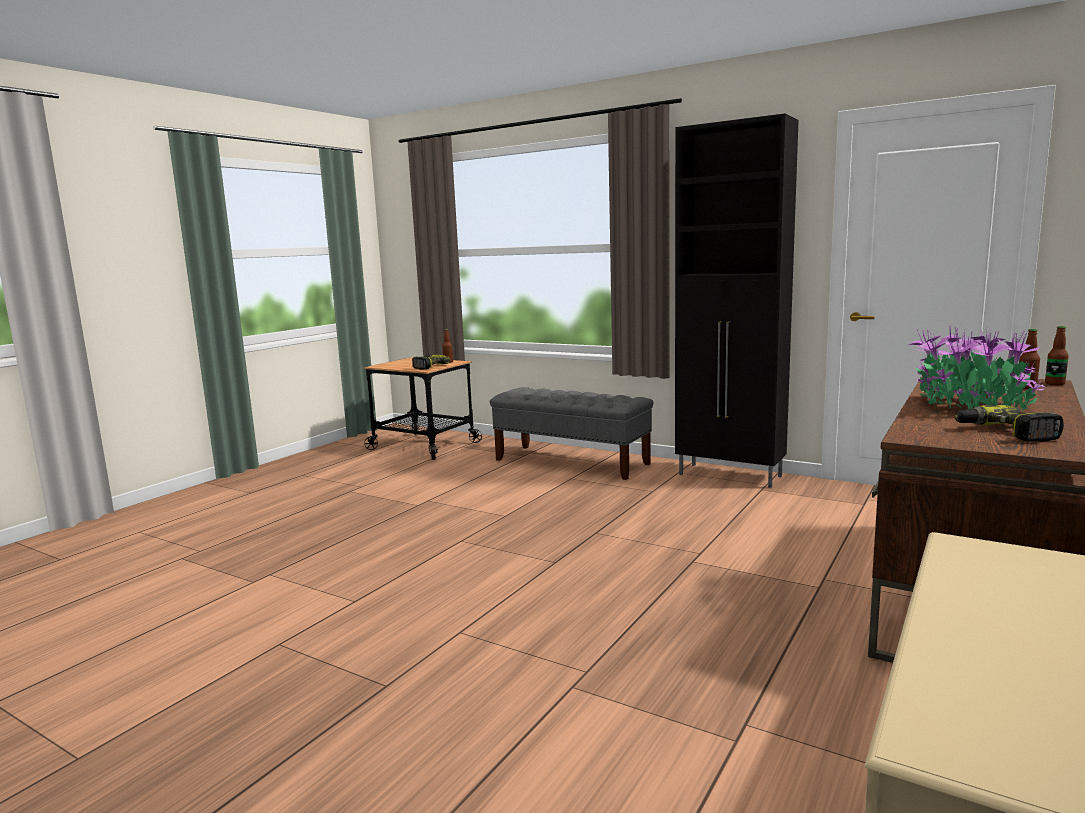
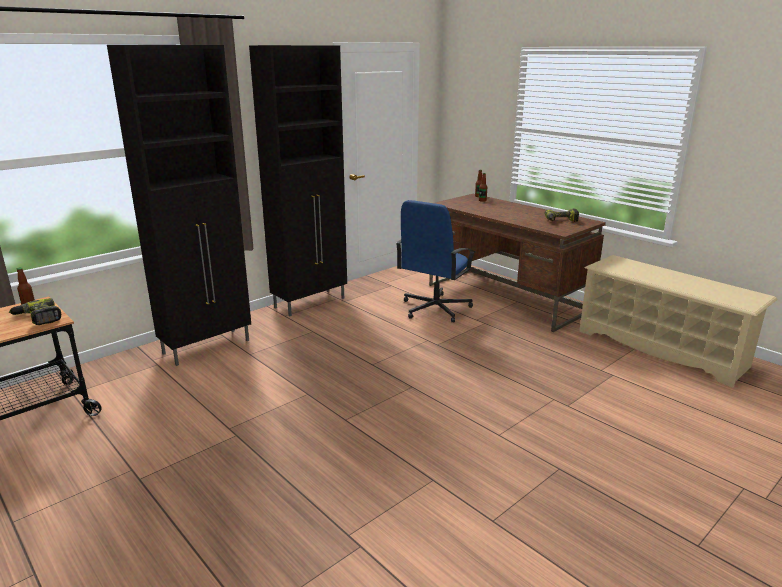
camera: 75 degrees left, 10 degrees up
grey bench [490,387,653,480] -> black cabinet [107,45,251,366]
potted plant [908,327,1045,412] -> none
none -> blue office chair [396,200,475,323]

